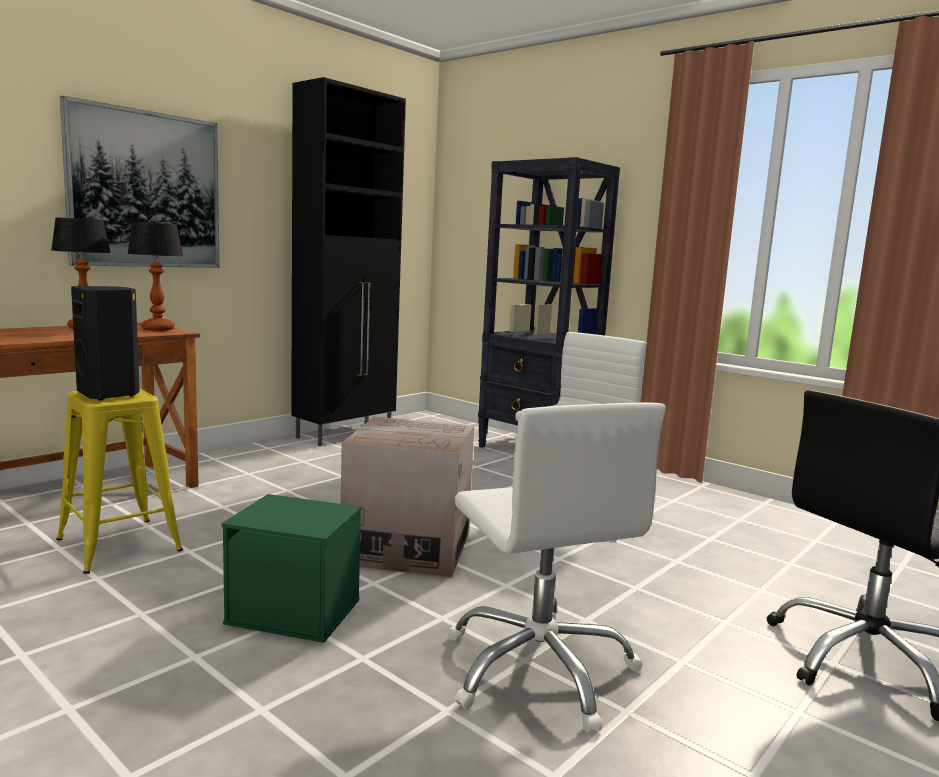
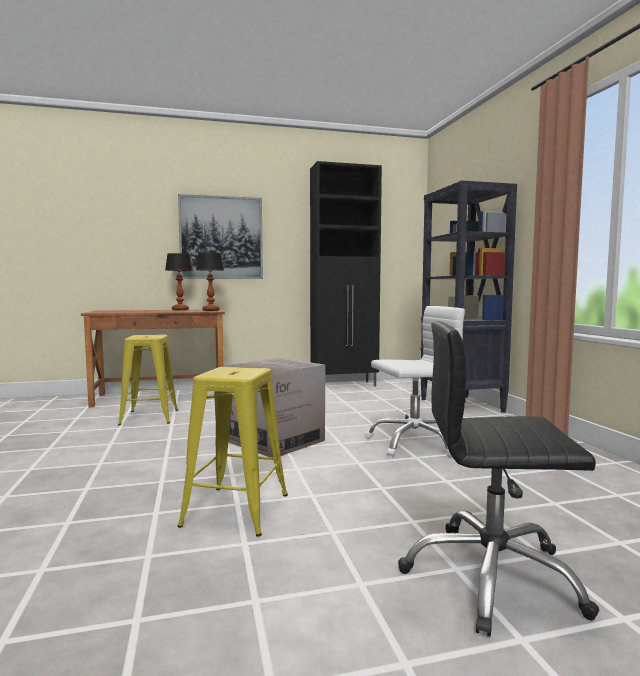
camera: 35 degrees right, 5 degrees down
black speaker [71,286,140,401] -> none
green storage box [221,494,362,643] -> none
white office chair [448,403,666,733] -> yellow stool [177,367,288,537]

